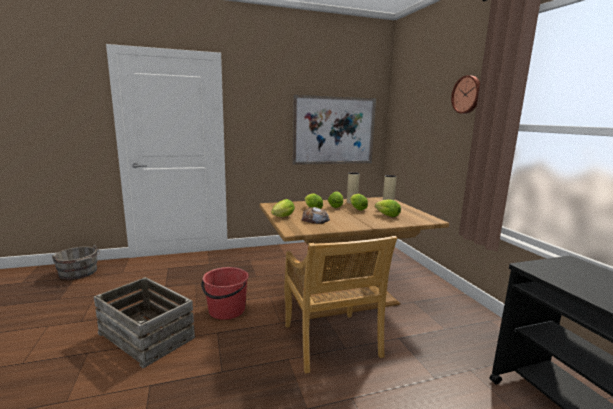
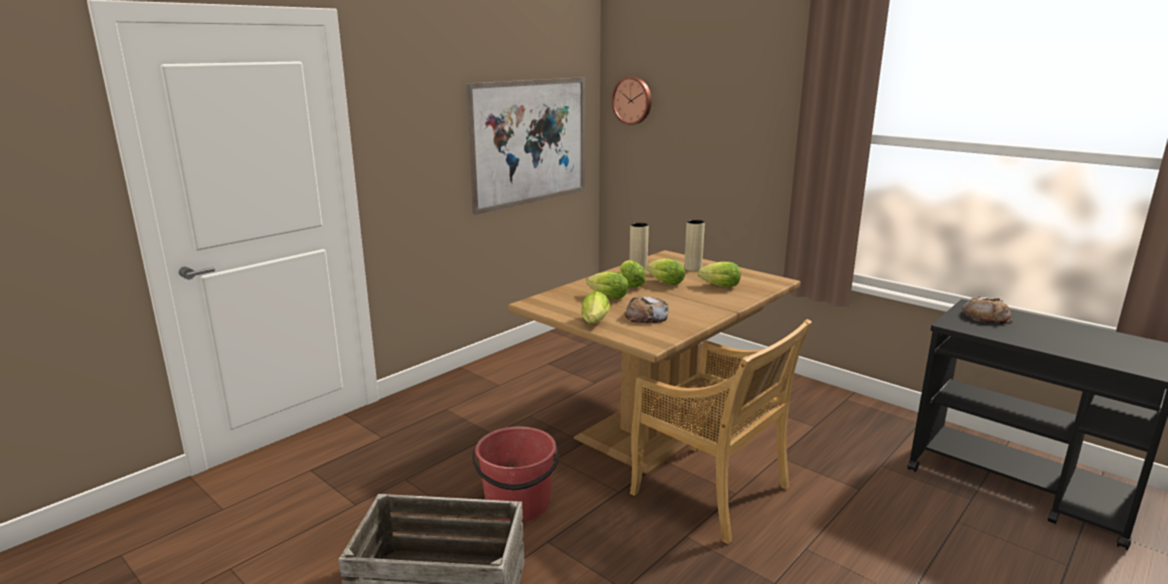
camera: 30 degrees left, 5 degrees up
grey bucket [52,245,100,280] -> none
wall clock [451,75,480,114] -> wall clock moved to [612,77,652,125]
none -> bread [961,296,1012,324]

